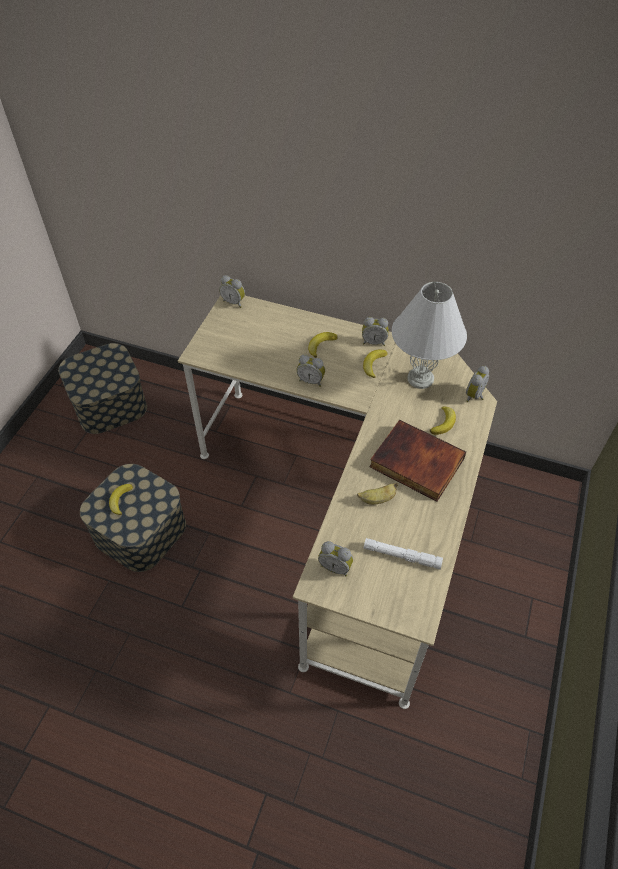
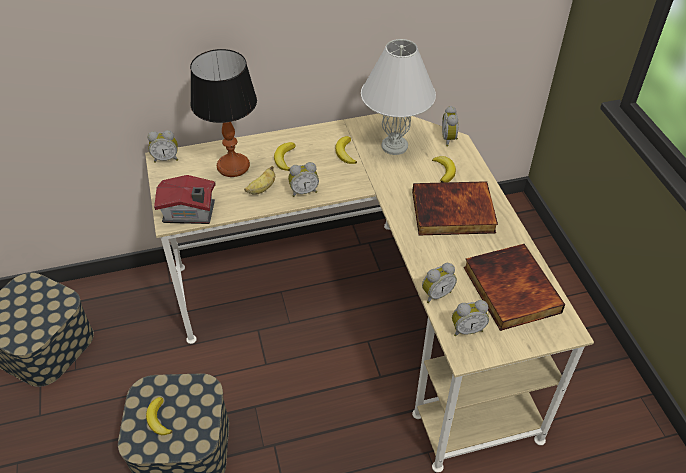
camera: 35 degrees left, 5 degrees down
banana [357,483,398,505] -> banana moved to [244,166,275,195]
alarm clock [362,317,388,346] -> alarm clock moved to [422,263,457,303]
white flashlight [363,538,443,570] -> book [464,244,565,331]
none -> toy house [154,175,216,224]
none -> table lamp [190,49,257,177]

